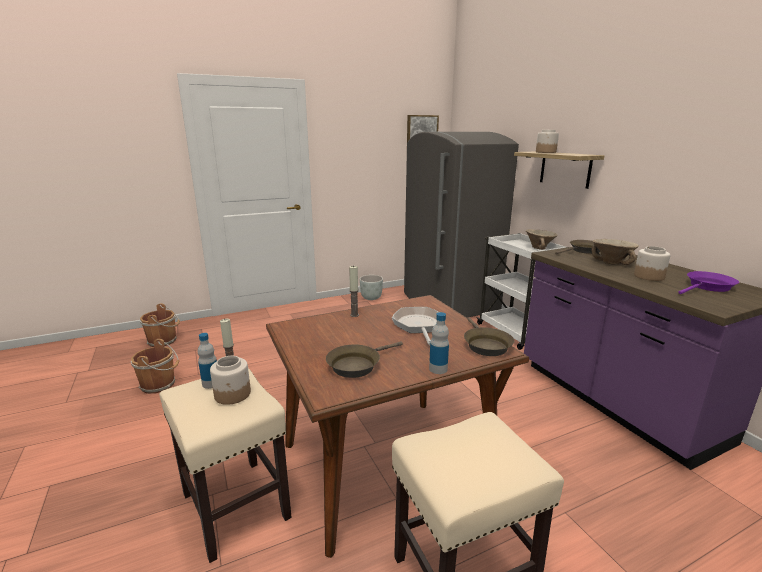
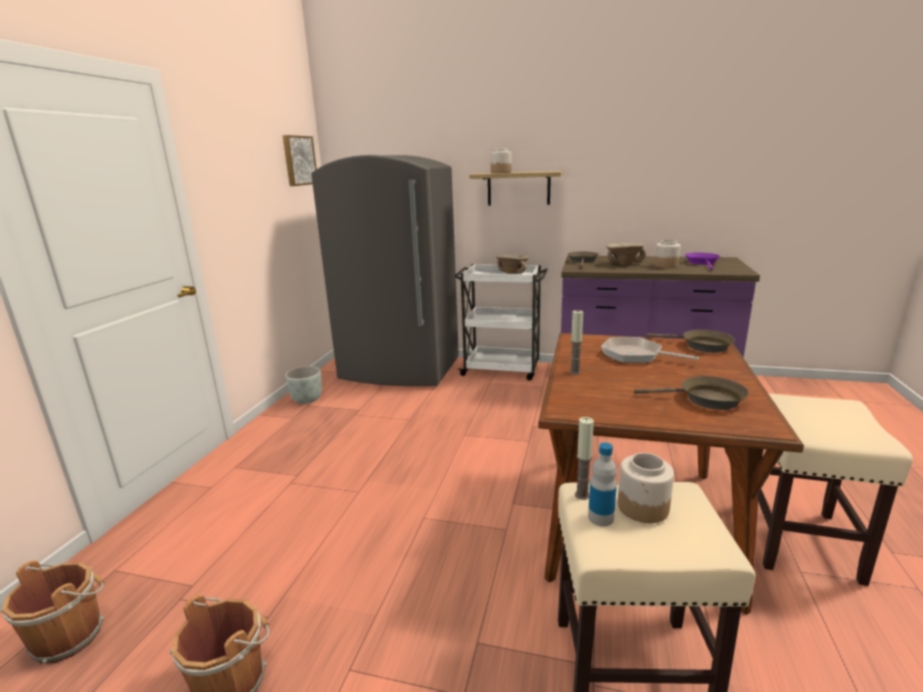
camera: 50 degrees left, 0 degrees up
brown frying pan [326,342,403,378] -> brown frying pan turned 75 degrees counterclockwise [634,376,749,410]
bottle [429,312,449,374] -> none

